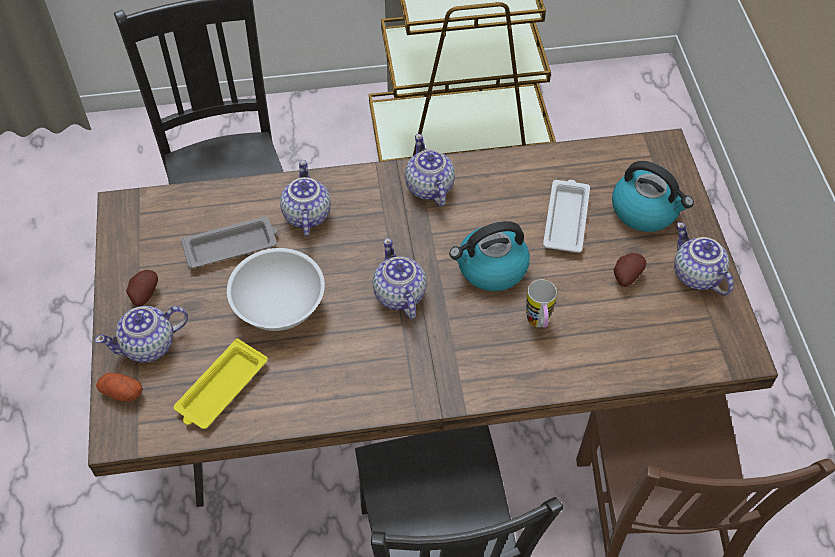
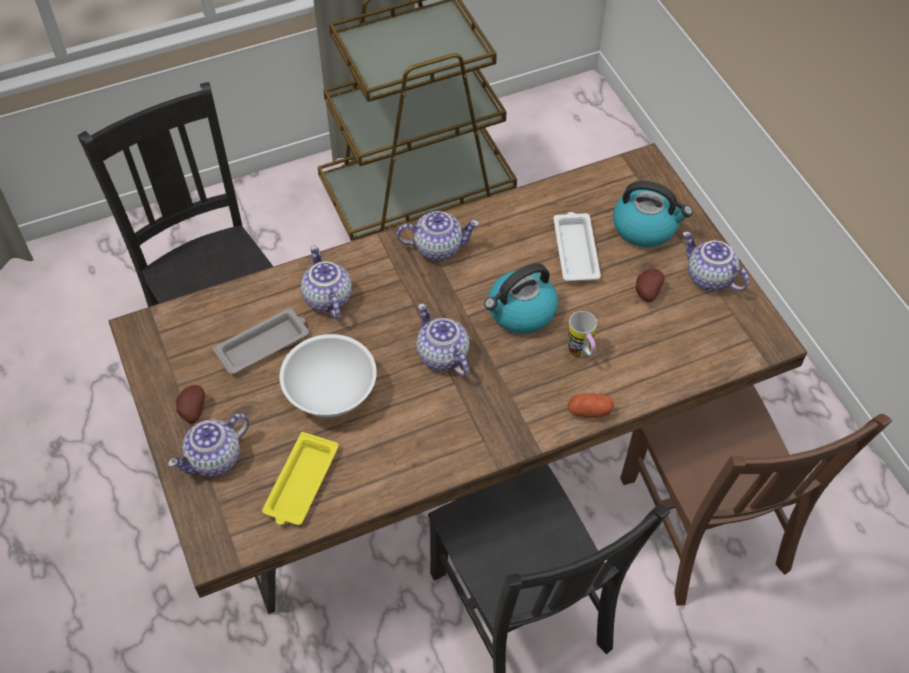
camera: 15 degrees left, 0 degrees up
potato [96,373,143,402] -> potato moved to [568,393,614,418]
teapot [405,134,455,207] -> teapot turned 120 degrees clockwise [397,211,479,261]

